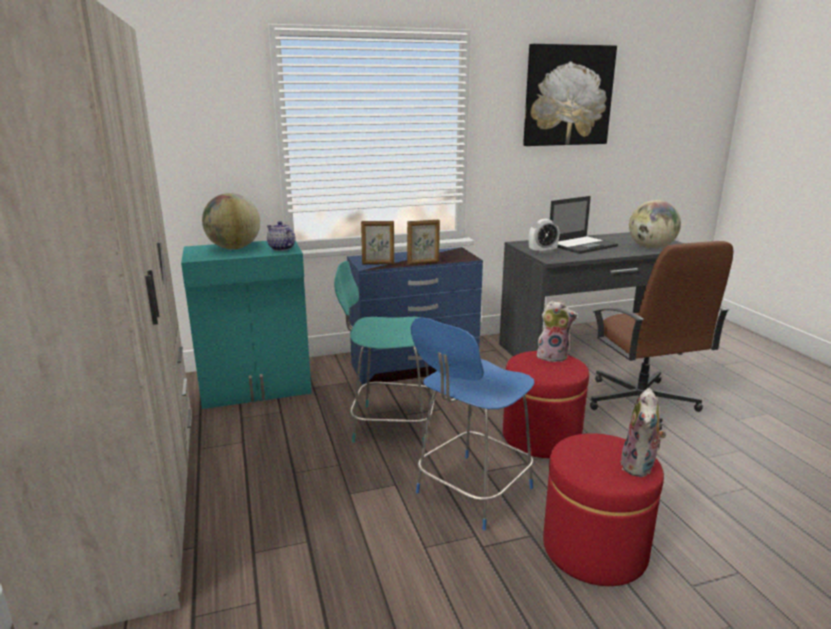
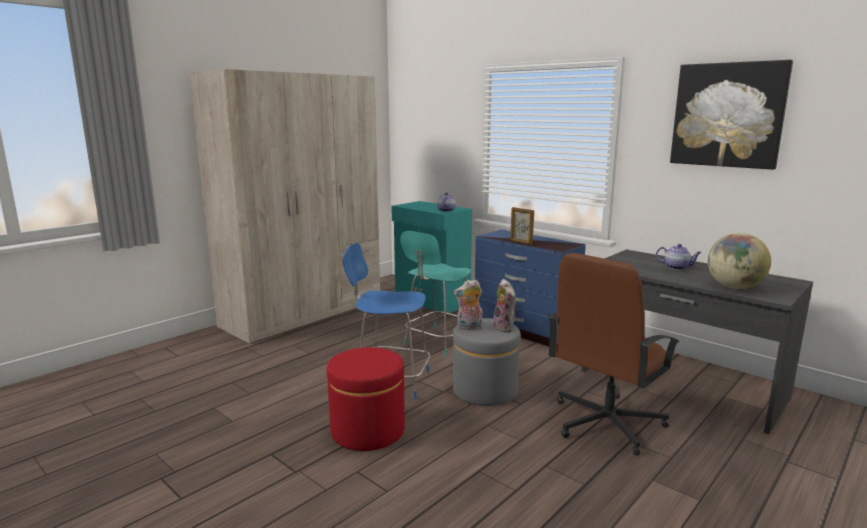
camera: 60 degrees right, 5 degrees down
globe [202,193,260,249] -> none
turquoise chair [334,261,436,442] -> turquoise chair turned 120 degrees counterclockwise [400,231,472,357]
picture frame [361,221,394,264] -> none
red ottoman [503,351,589,458] -> grey ottoman [453,318,521,406]
alarm clock [529,219,559,254] -> none
laptop [550,196,618,254] -> teapot [656,244,702,270]
plush toy [620,388,666,477] -> plush toy moved to [454,279,483,330]

